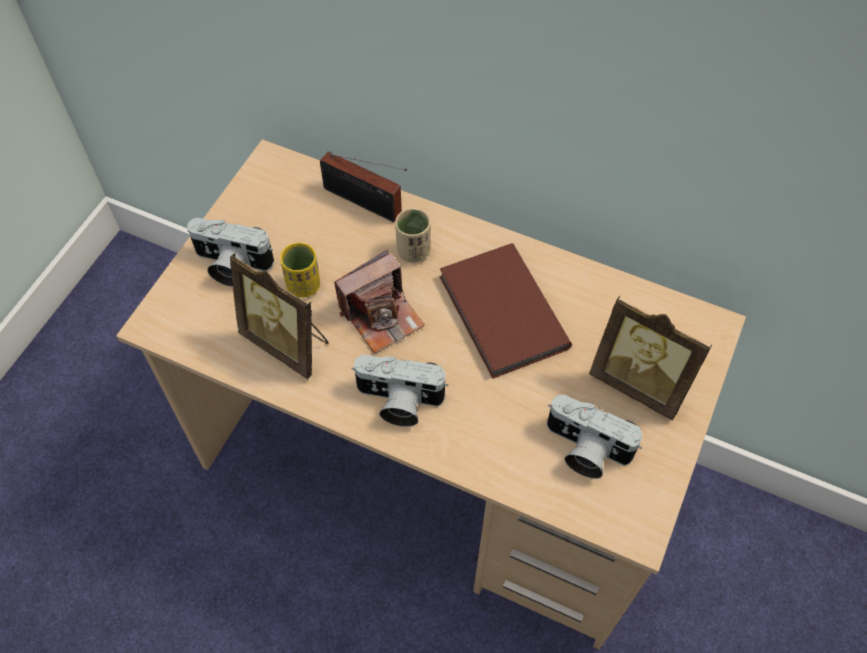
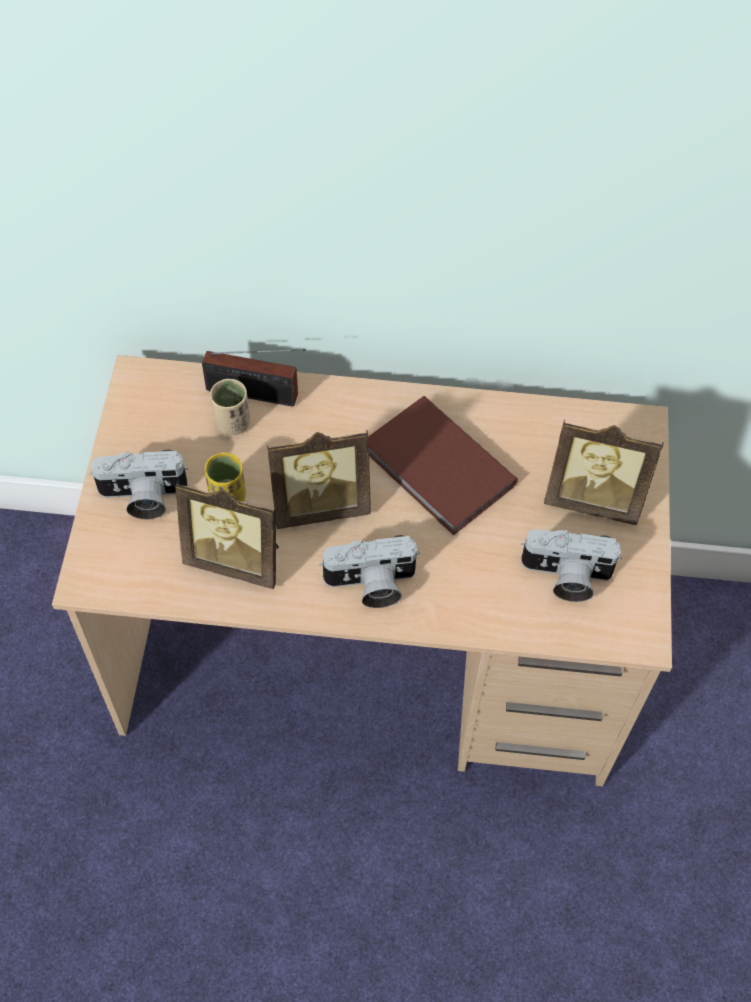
camera: 20 degrees left, 0 degrees up
camera [334,250,425,354] -> picture frame [267,430,371,529]
beige cup [395,208,431,263] -> beige cup moved to [210,379,250,435]

